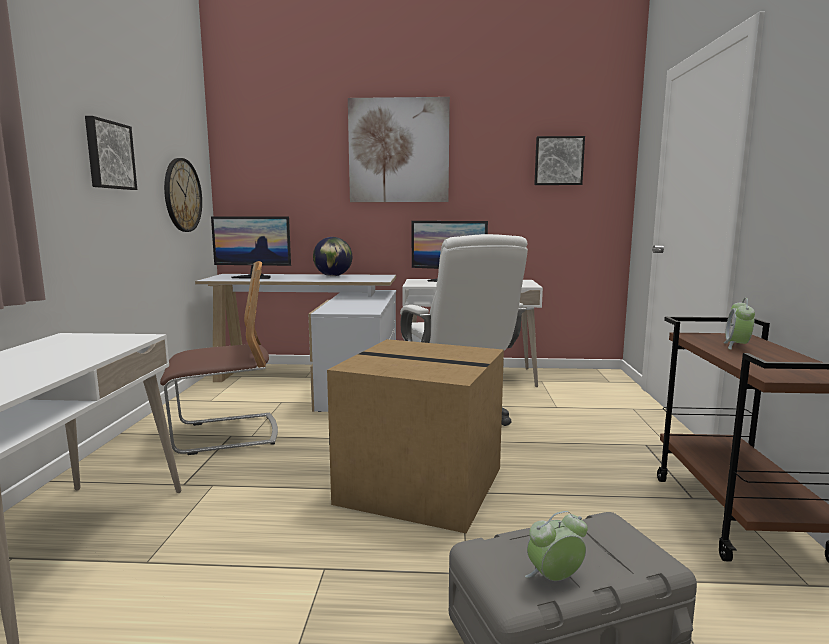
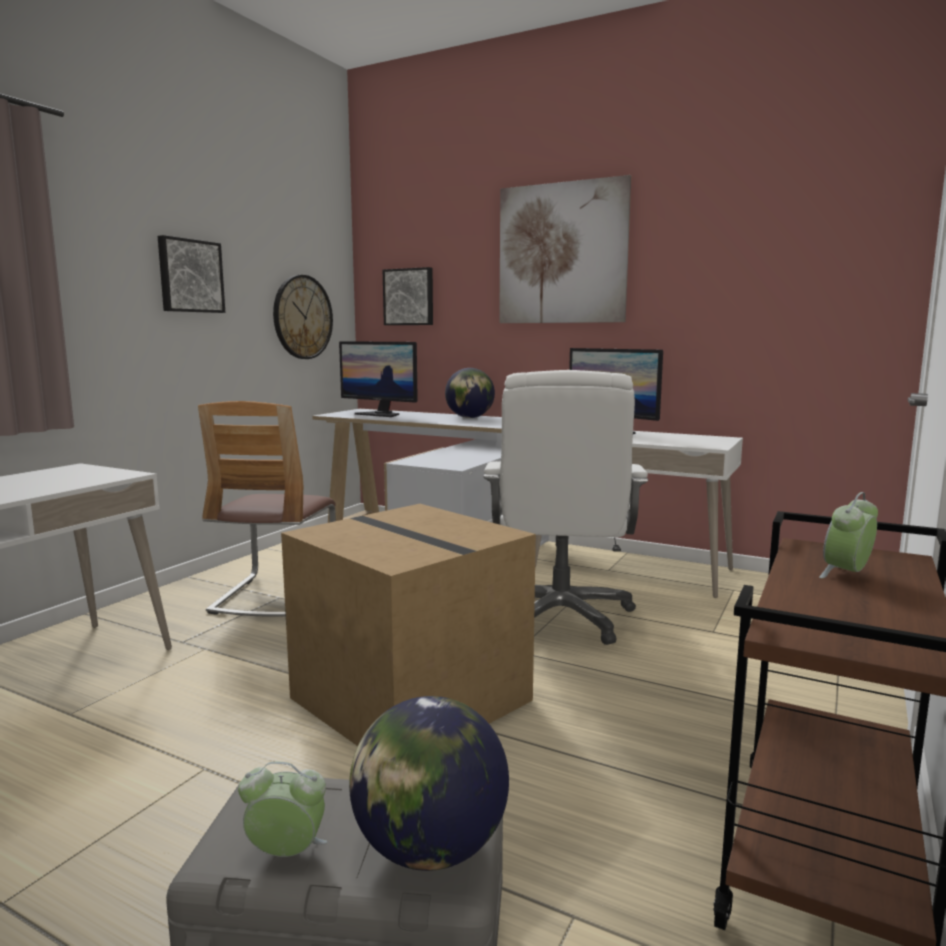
camera: 25 degrees right, 0 degrees up
chair [160,261,278,455] -> chair turned 90 degrees clockwise [198,401,336,617]
picture [534,136,585,185] -> picture moved to [383,267,433,325]
none -> globe [349,696,509,871]

